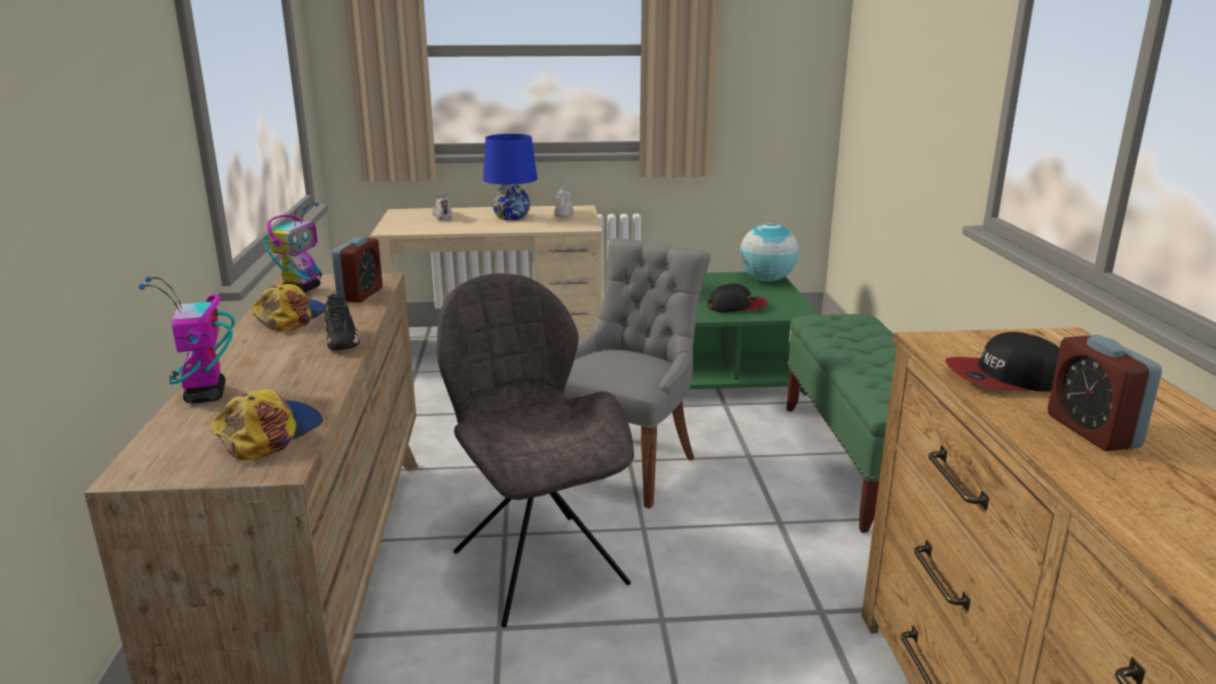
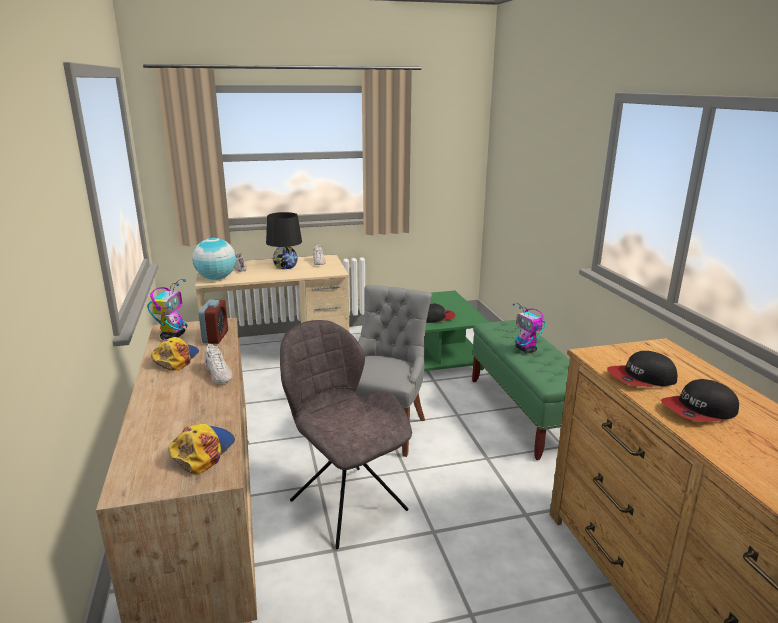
camera: 10 degrees left, 0 degrees up
toy robot [138,276,235,403] -> toy robot moved to [513,303,545,353]
black shoe [324,294,360,350] -> white shoe [204,344,233,383]
blue table lamp [483,134,537,220] -> black table lamp [266,212,302,269]
globe [740,223,799,282] -> globe moved to [192,238,236,280]
alarm clock [1047,335,1162,451] -> cap [661,379,739,422]

